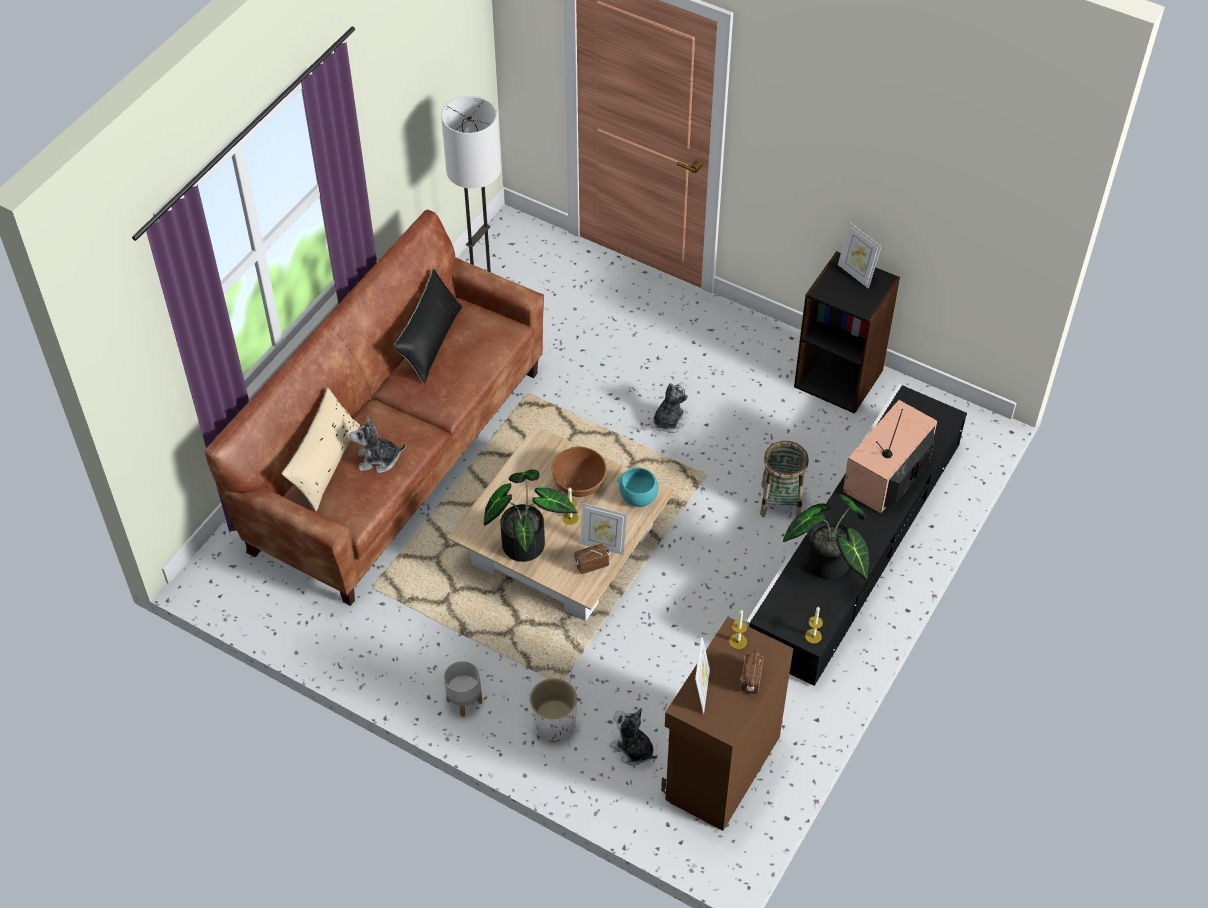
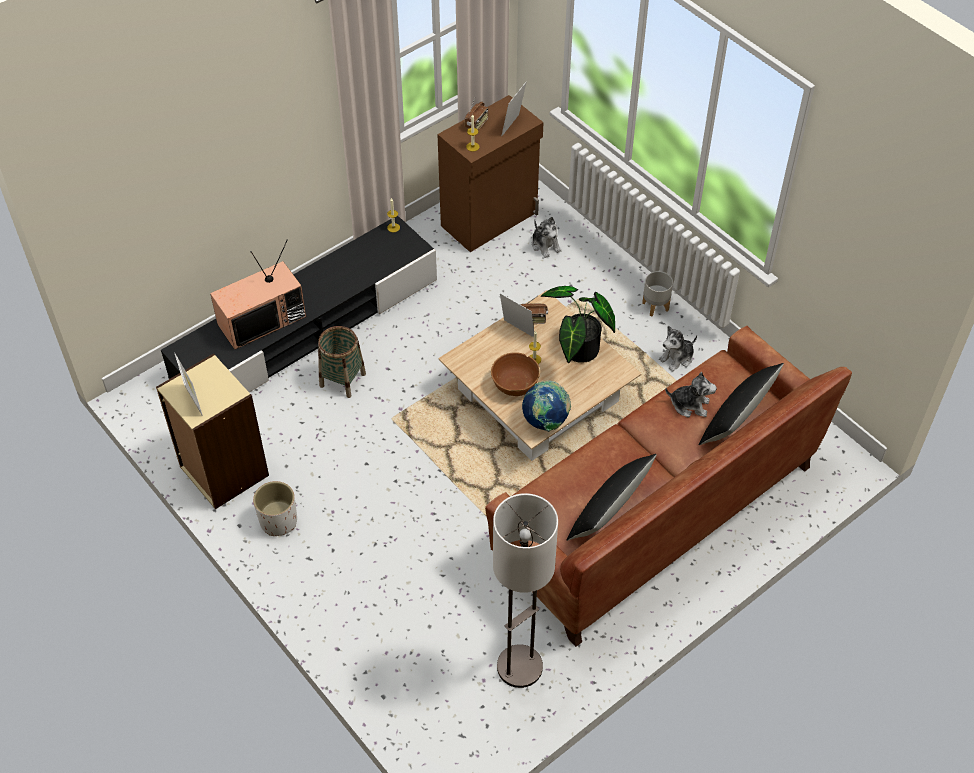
camera: 160 degrees left, 0 degrees up
beige pillow [282,388,360,511] -> black pillow [699,363,784,445]
white planter [530,678,577,742] -> white planter moved to [253,481,297,536]
turquoise bowl [617,467,659,507] -> none
plush toy [653,383,688,433] -> plush toy moved to [659,326,697,372]
potted plant [783,494,870,580] -> none
black bookcase [794,251,900,414] -> beige bookcase [156,354,269,509]
none -> globe [522,380,571,432]

